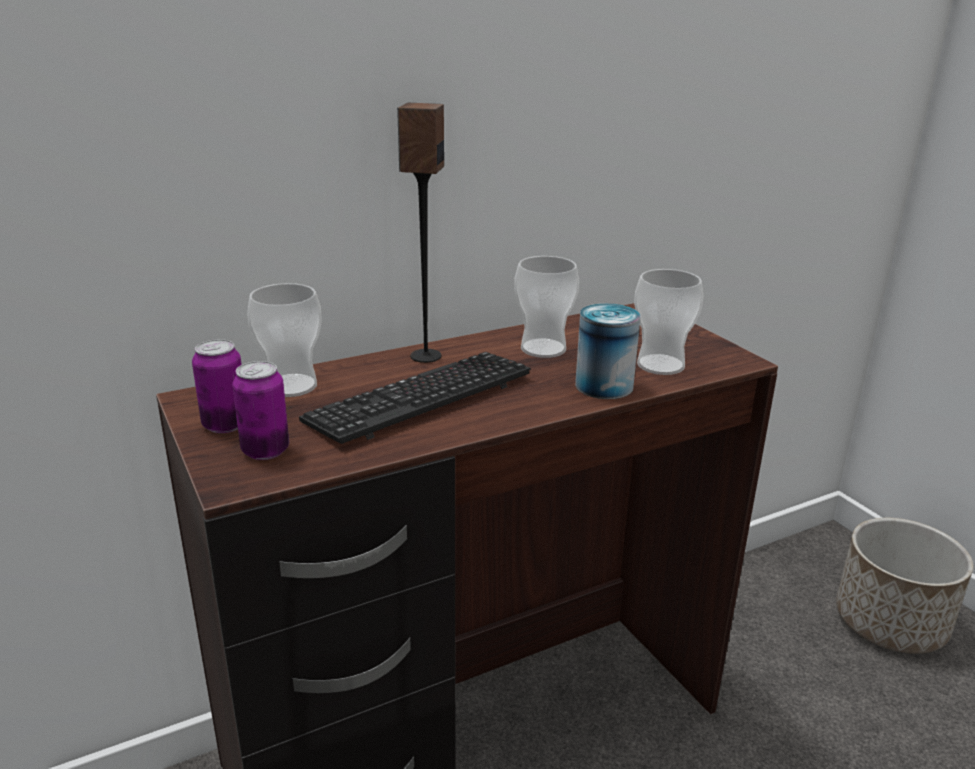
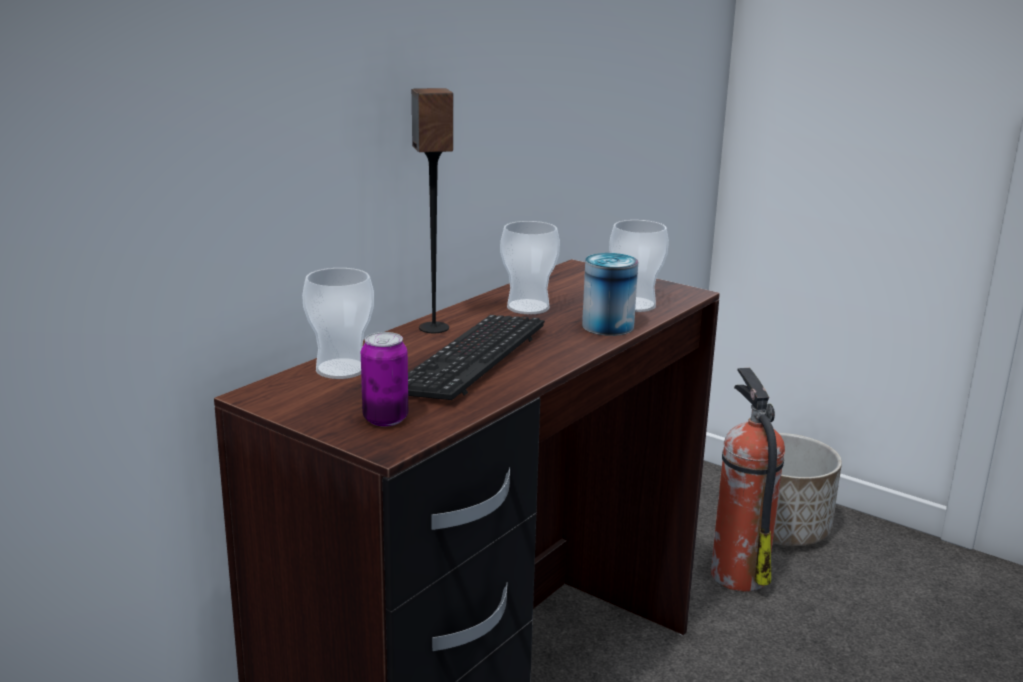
camera: 25 degrees left, 5 degrees down
can [192,339,242,433] -> none
none -> fire extinguisher [711,368,785,592]

